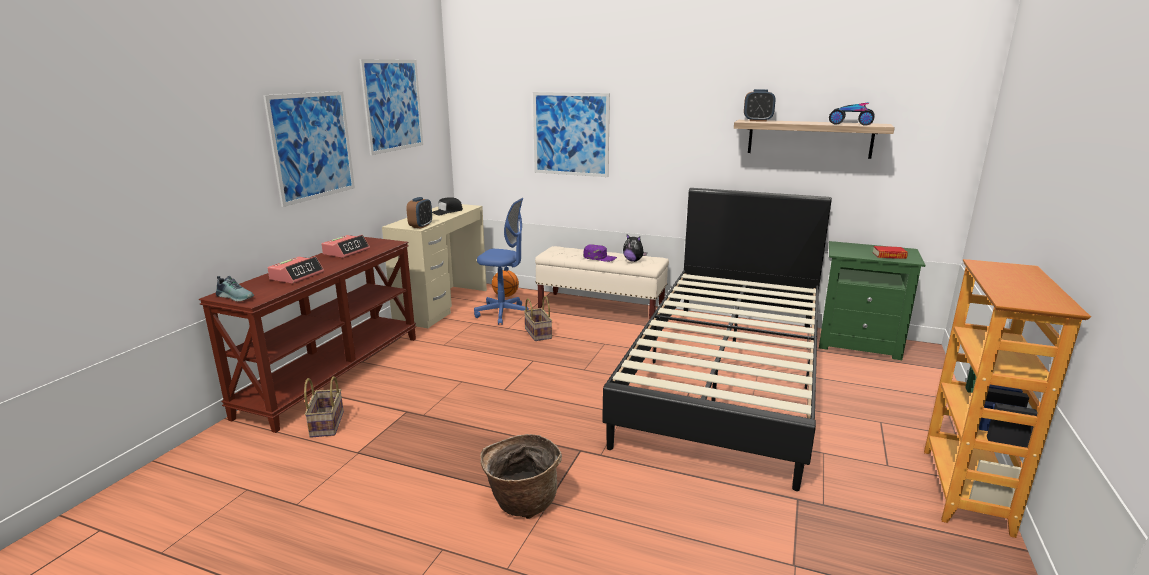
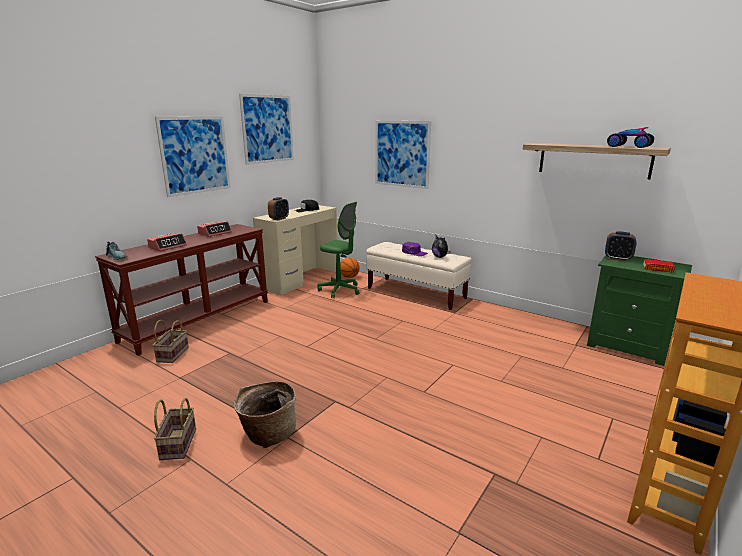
camera: 15 degrees right, 0 degrees up
blue office chair [474,198,529,325] -> green office chair [317,202,360,298]
basket [524,296,552,341] -> basket moved to [154,398,196,460]
black bed [602,188,832,491] -> none
alarm clock [744,89,775,122] -> alarm clock moved to [605,231,637,261]

